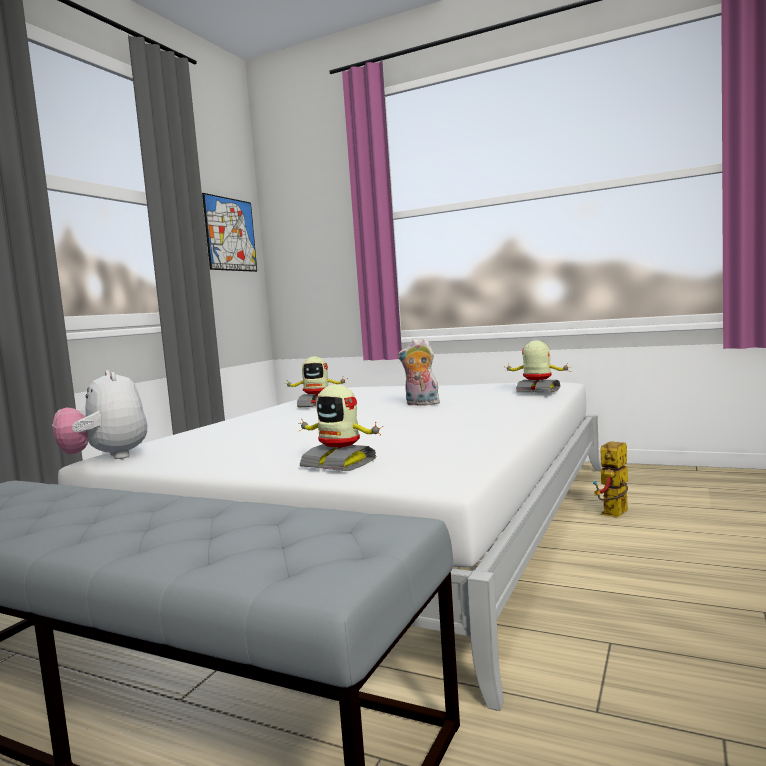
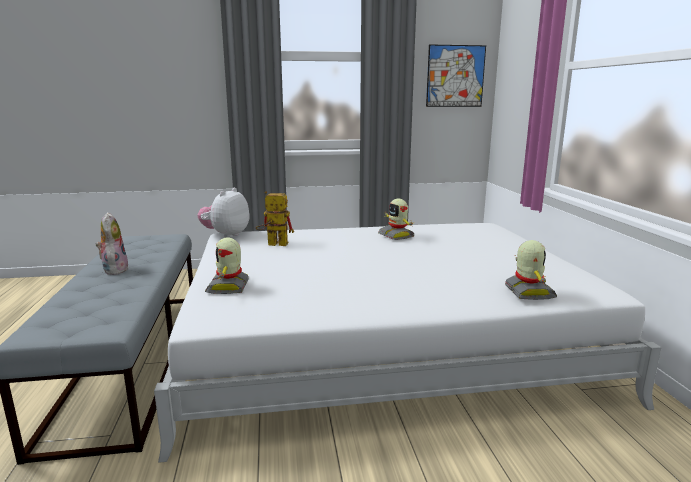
camera: 55 degrees right, 10 degrees up
plush toy [398,338,440,406] -> plush toy moved to [96,212,129,275]
toy robot [593,441,628,517] -> toy robot moved to [256,191,294,246]

